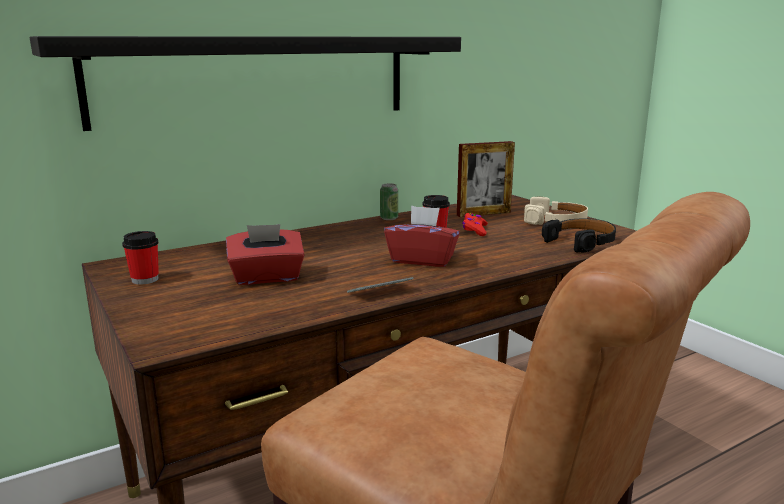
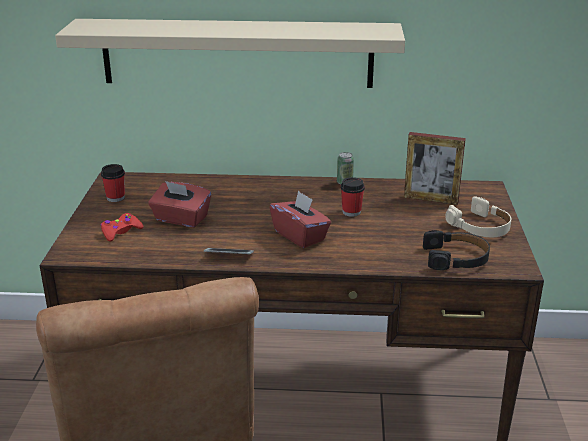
camera: 35 degrees right, 10 degrees up
black shelf [30,36,461,131] -> beige shelf [55,19,405,88]
red game controller [462,213,488,236] -> red game controller moved to [101,213,143,242]

